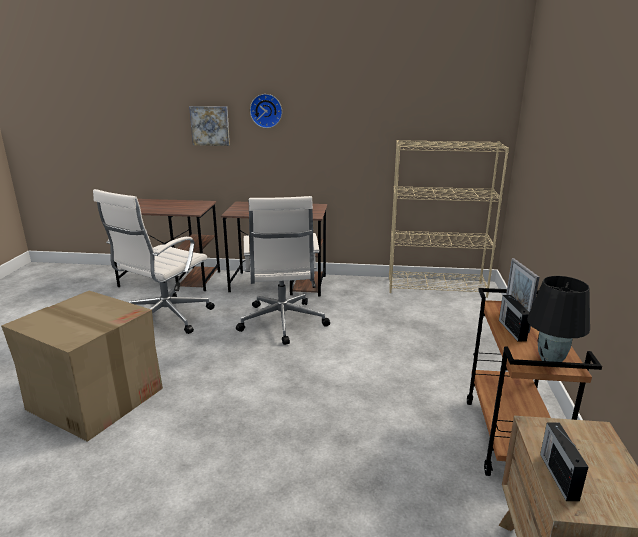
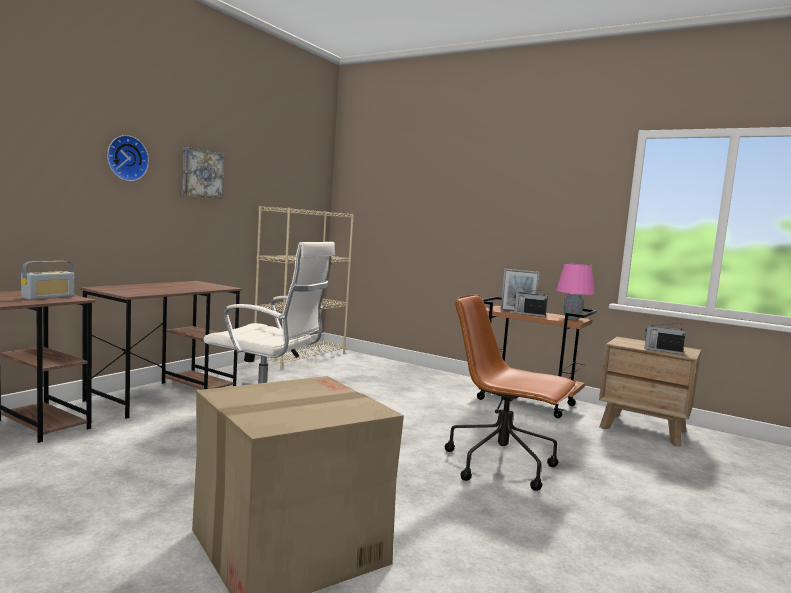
camera: 65 degrees left, 15 degrees down
white office chair [93,189,215,334] -> none
picture [189,106,230,146] -> picture moved to [182,147,225,199]
black table lamp [527,276,590,362] -> pink table lamp [556,263,594,320]
none -> radio [21,261,74,300]
none -> brown office chair [445,294,577,491]

